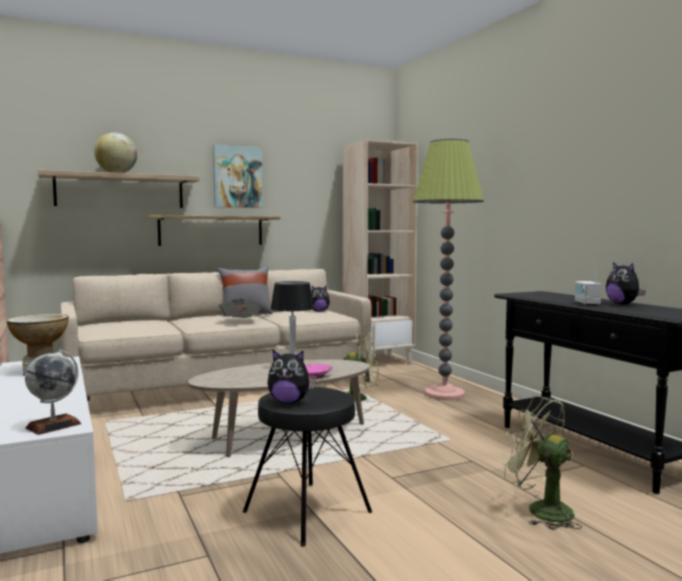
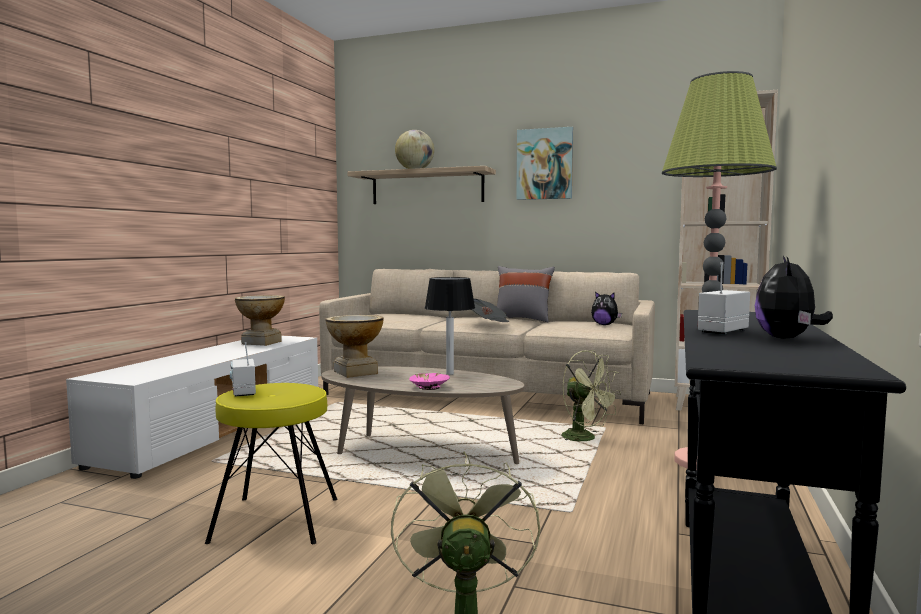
camera: 45 degrees right, 0 degrees up
globe [25,349,81,435] -> none
shelf [146,215,280,246] -> none
black stool [243,387,372,547] -> yellow stool [205,383,338,544]
plush toy [267,349,315,403] -> radio [229,342,256,397]
none -> vase [325,315,384,378]

